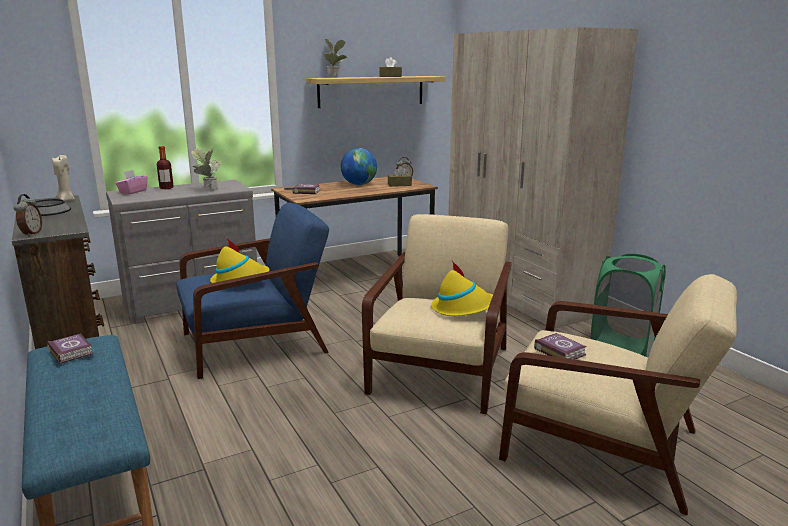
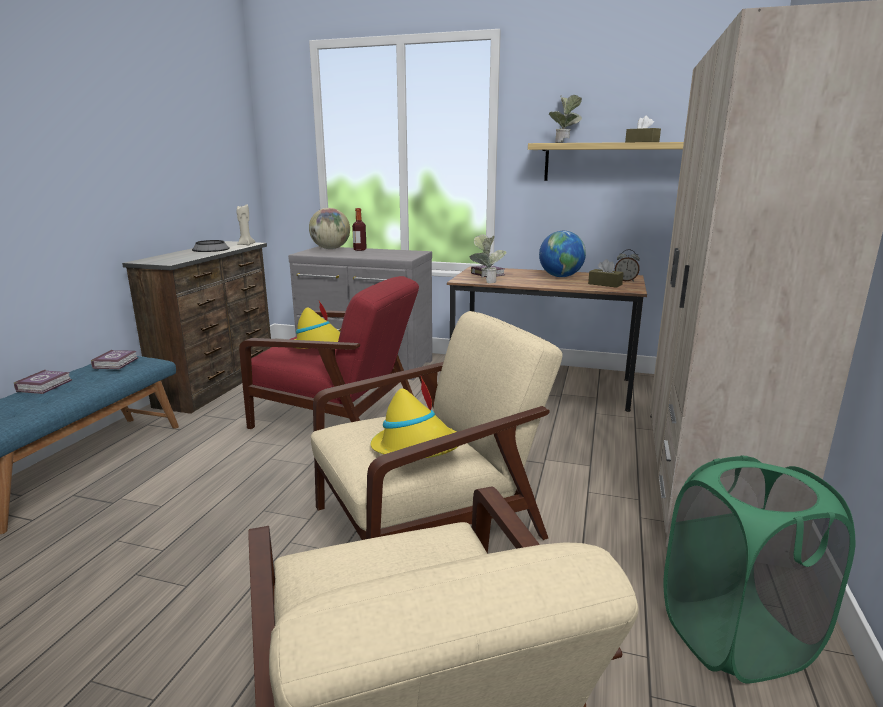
camera: 45 degrees right, 0 degrees up
alarm clock [14,194,42,237] -> none
pink tissue box [115,170,148,194] -> globe [309,208,350,249]
blue armchair [176,202,329,379] -> red armchair [239,276,419,429]
potted plant [191,148,221,190] -> potted plant moved to [470,234,507,284]
book [534,333,586,360] -> book moved to [14,370,72,394]

